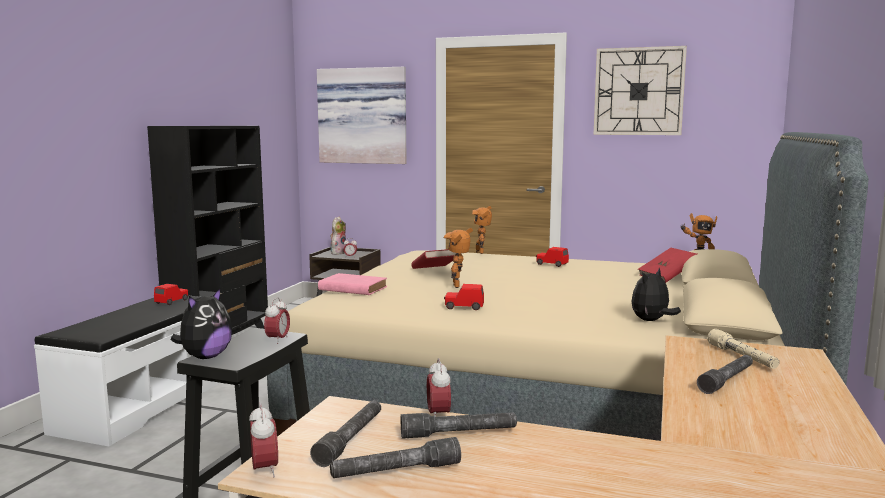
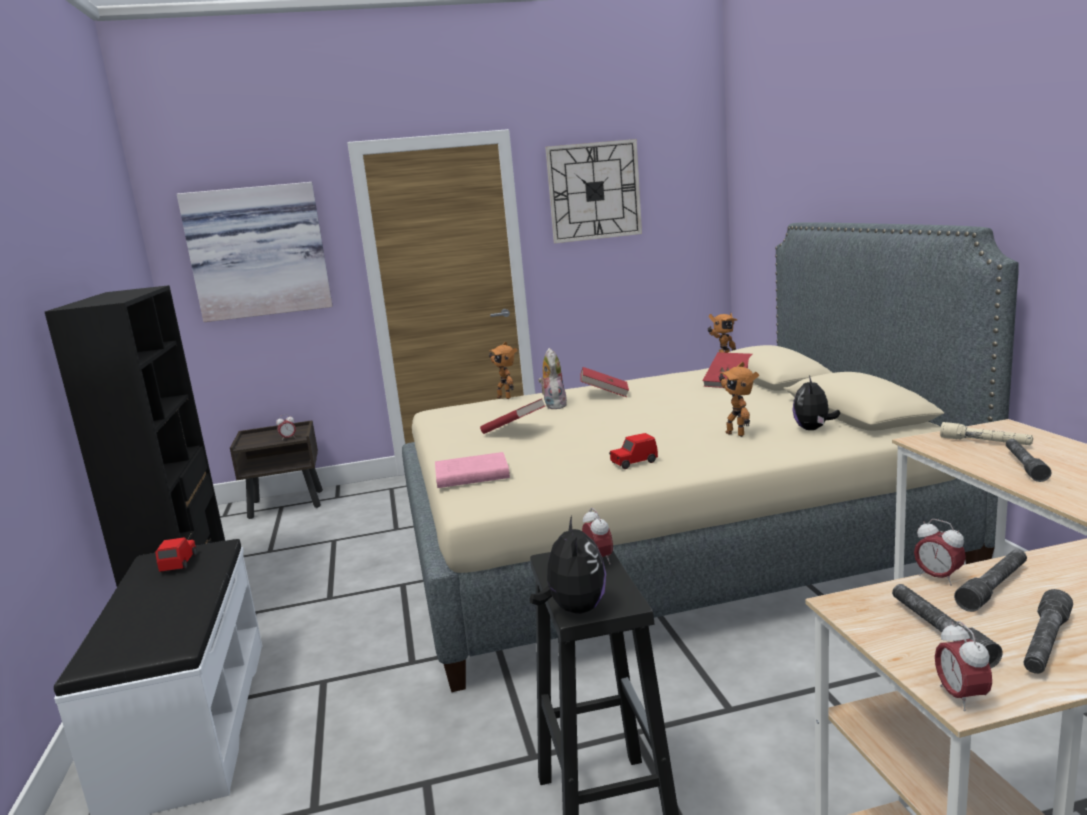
camera: 30 degrees left, 5 degrees up
alarm clock [249,403,278,477] -> alarm clock turned 135 degrees counterclockwise [935,621,992,711]
plush toy [330,217,346,255] -> plush toy moved to [538,348,567,409]
toy robot [444,228,473,288] -> toy robot moved to [719,362,759,437]
red toy car [536,247,569,267] -> red book [581,367,629,397]

